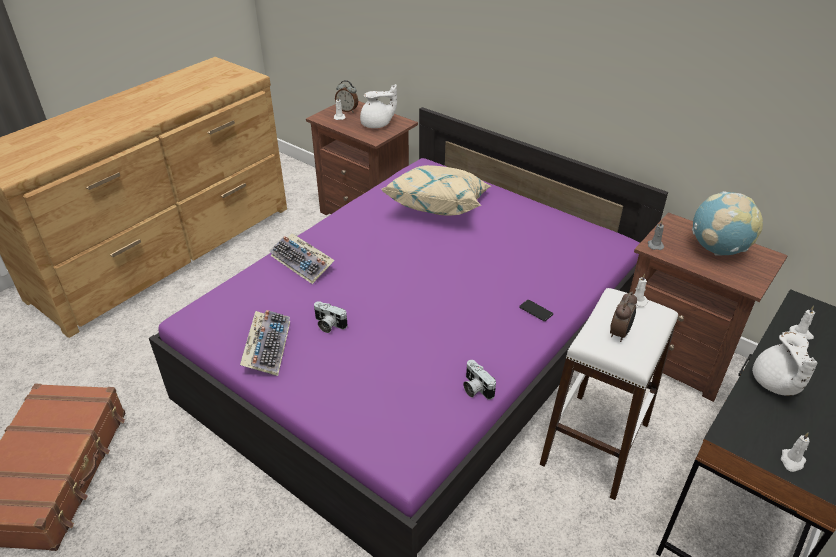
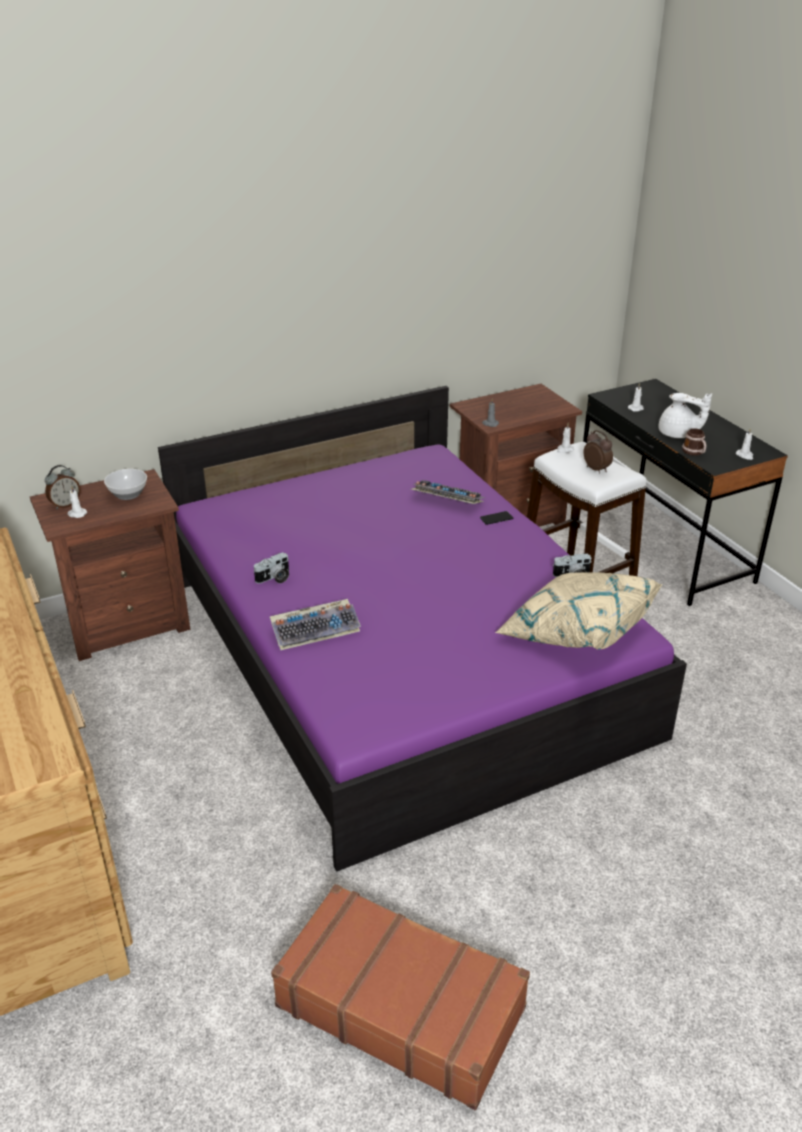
camera: 65 degrees left, 5 degrees down
keyboard [240,310,290,376] -> keyboard moved to [411,480,485,504]
camera [314,301,348,333] -> camera moved to [253,552,289,584]
white teapot [360,84,397,128] -> bowl [104,469,147,500]
beige pillow [381,165,491,216] -> beige pillow moved to [495,572,662,650]
globe [692,191,763,256] -> none
none -> mug [682,429,706,456]

